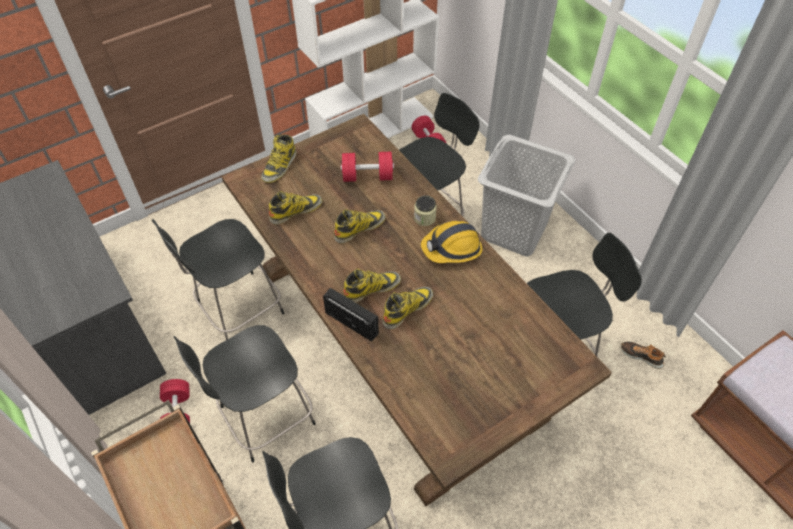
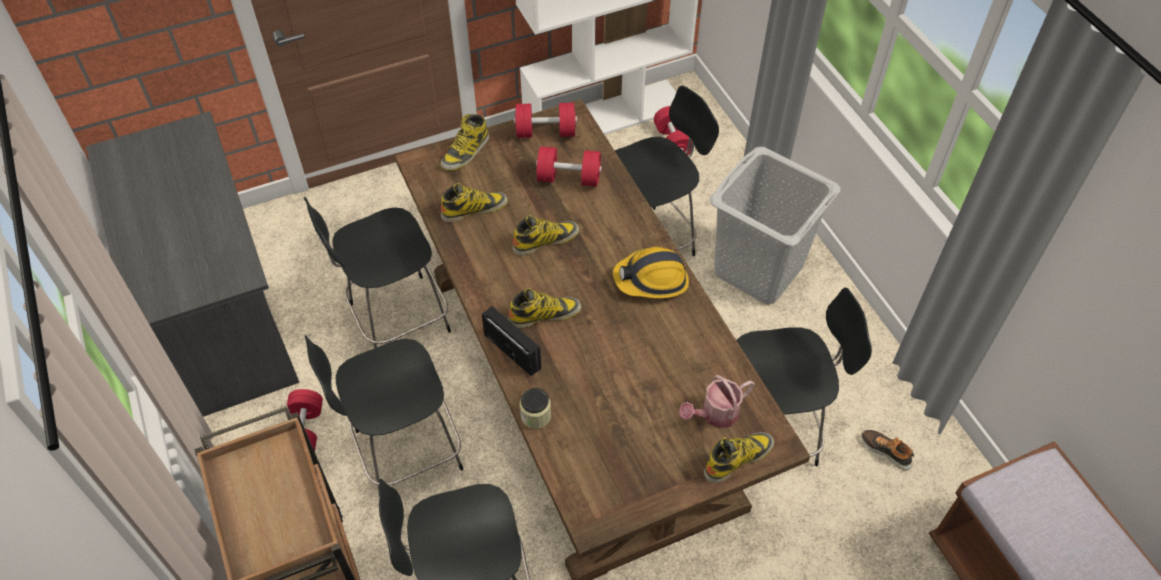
camera: 10 degrees right, 0 degrees up
boot [382,287,433,329] -> boot moved to [704,432,774,483]
jar [414,195,437,226] -> jar moved to [520,388,551,429]
none -> red dumbbell [514,103,577,138]
none -> watering can [679,375,755,428]

